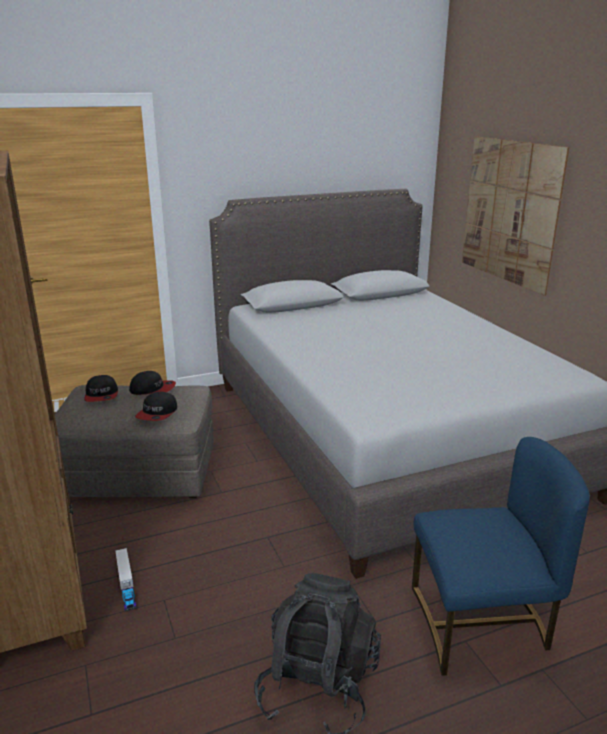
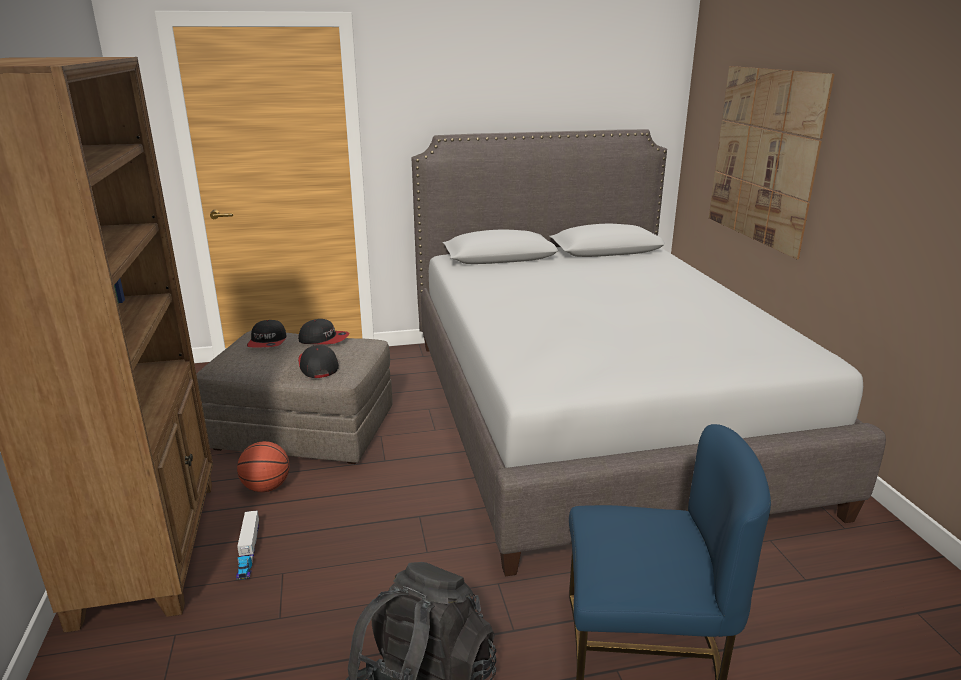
camera: 10 degrees right, 0 degrees up
cap [135,392,177,421] -> cap turned 135 degrees clockwise [298,345,339,378]
none -> basketball [237,441,290,492]

